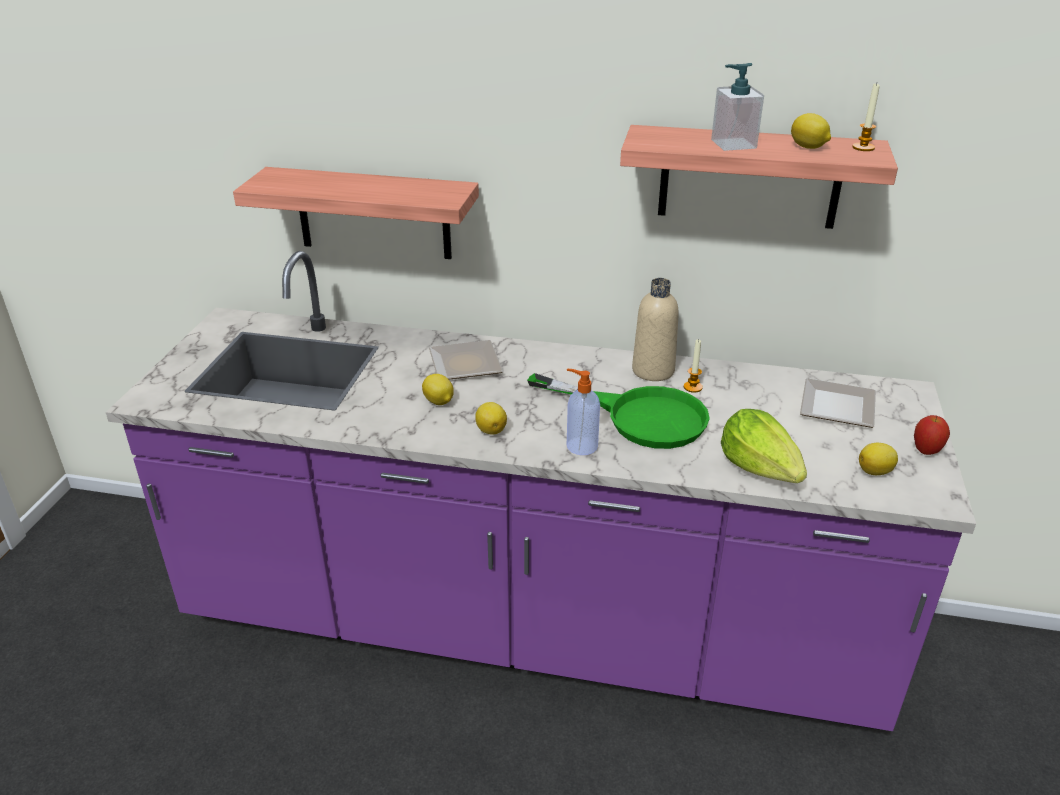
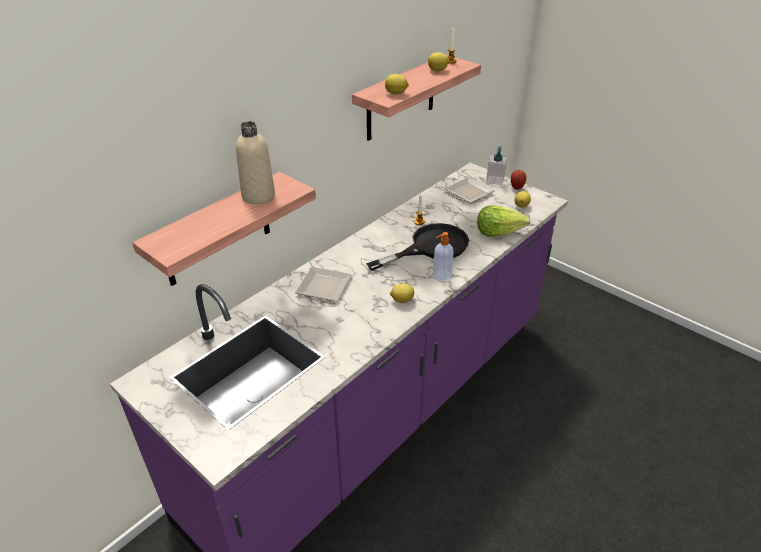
camera: 60 degrees left, 5 degrees up
lemon [422,374,454,405] -> lemon moved to [385,74,409,94]
green frying pan [527,373,710,449] -> black frying pan [366,223,469,271]
beige bottle [632,278,679,381] -> beige bottle moved to [236,121,275,204]
soap dispenser [711,63,764,151] -> soap dispenser moved to [486,146,508,185]

